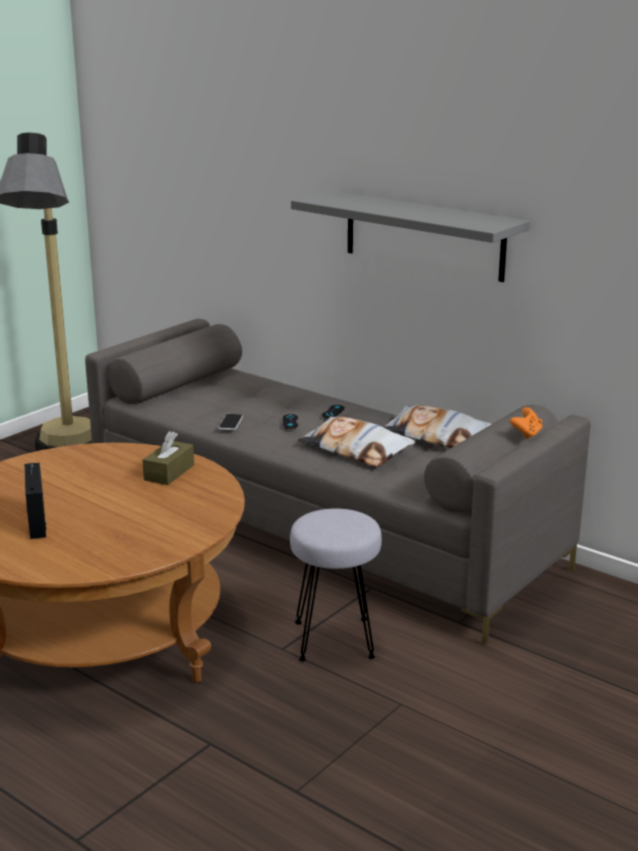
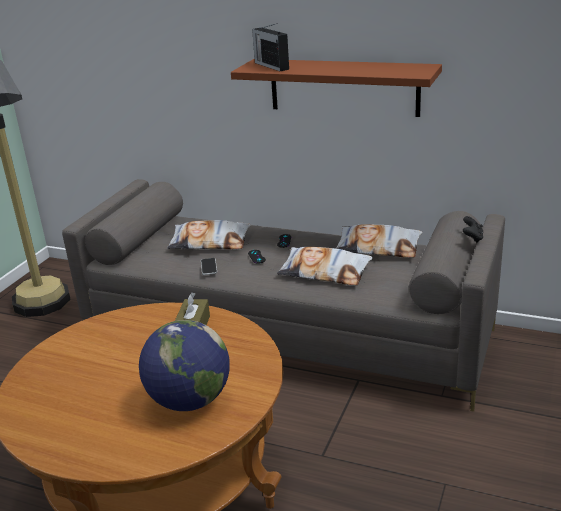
camera: 15 degrees left, 5 degrees up
radio [24,462,46,539] -> radio moved to [252,23,289,71]
grey stool [290,508,382,661] -> none
grey shelf [291,191,530,282] -> brown shelf [231,59,442,117]
orange game controller [510,407,542,439] -> black game controller [463,216,483,243]
none -> globe [139,320,230,411]
none -> pillow [167,220,251,249]

